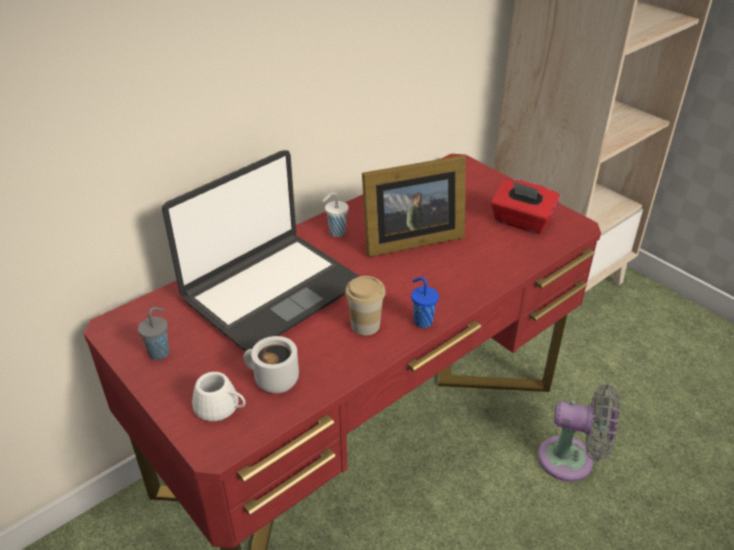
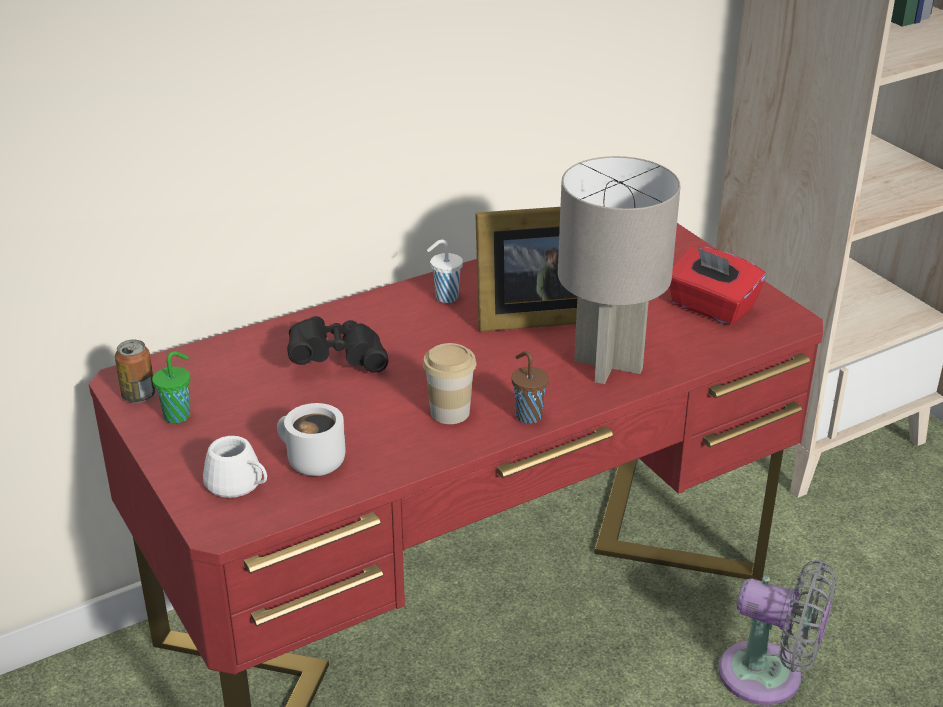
camera: 10 degrees right, 5 degrees down
grey cup [138,307,169,360] -> green cup [152,351,190,424]
laptop [162,150,360,352] -> black binoculars [287,316,388,373]
blue cup [411,277,439,328] -> brown cup [511,351,549,424]
none -> can [115,340,155,403]
none -> grey table lamp [558,156,680,384]

